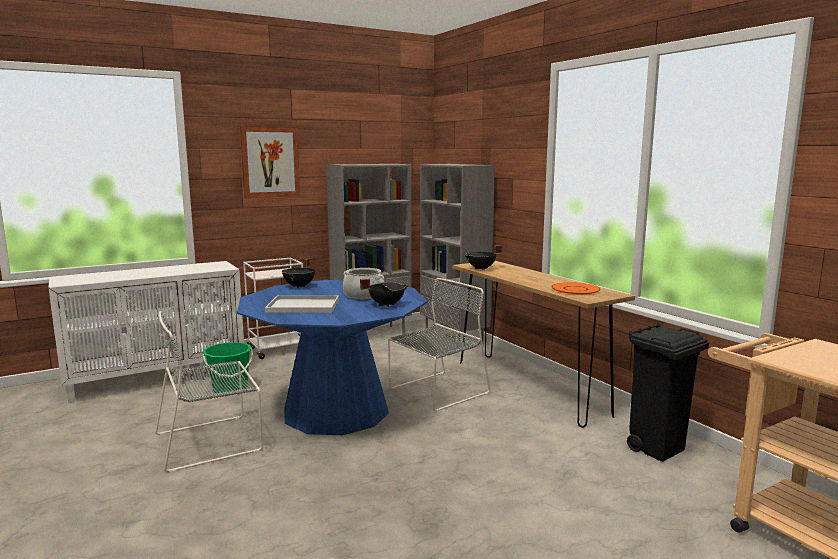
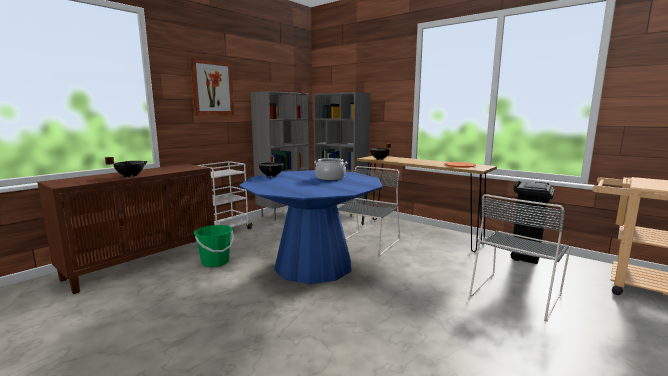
camera: 20 degrees left, 0 degrees up
white cabinet [48,261,244,403] -> brown cabinet [38,164,214,294]
grey chair [155,311,263,472] -> grey chair moved to [469,194,570,322]
white tray [265,295,339,313] -> none
black cooking pot [360,279,409,307] -> black cooking pot moved to [105,157,148,177]

